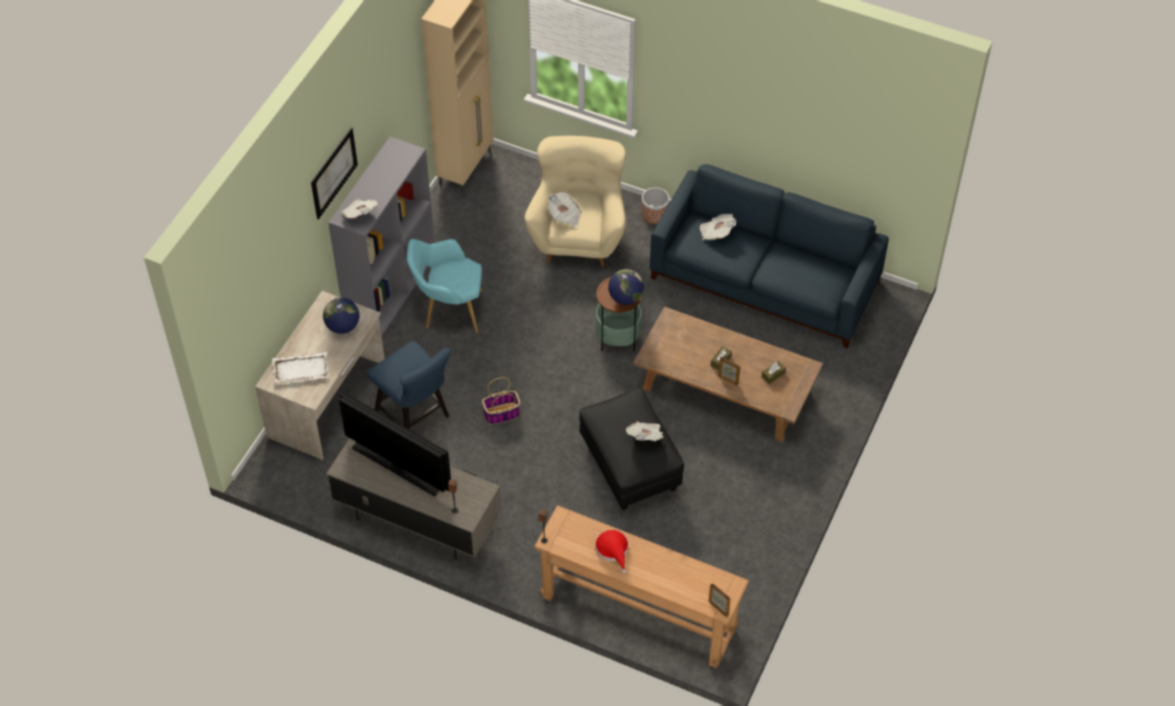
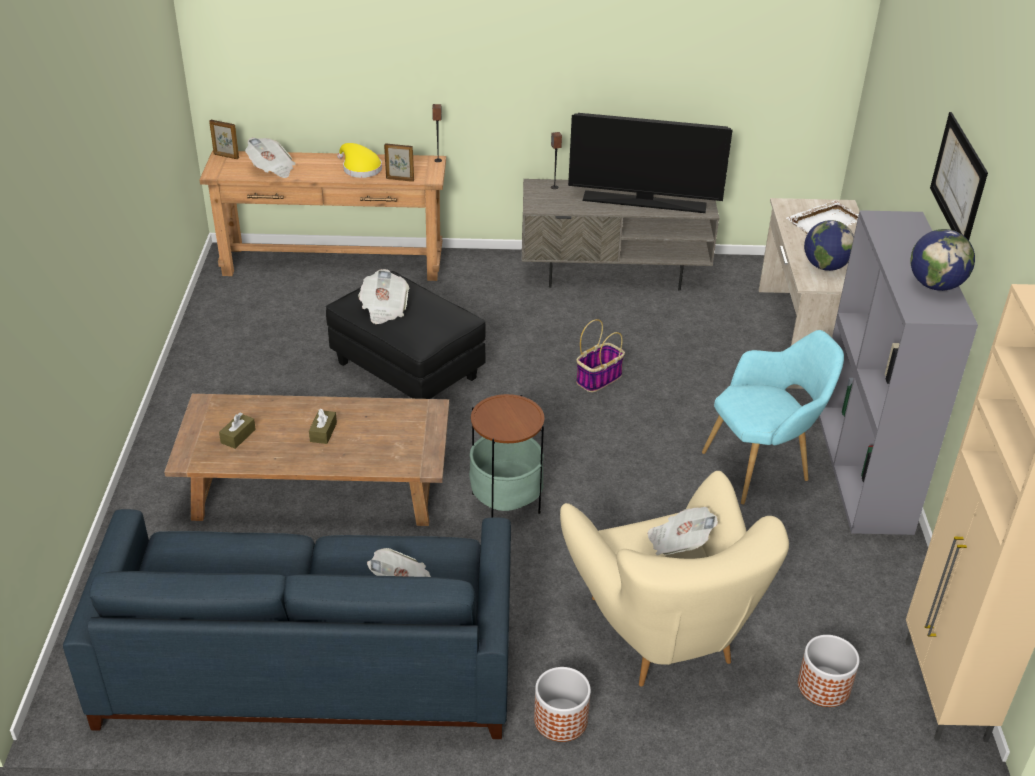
camera: 155 degrees right, 15 degrees down
newspaper [341,199,377,218] -> newspaper moved to [245,138,295,178]
blue chair [367,341,451,430] -> none
red hat [595,530,629,573] -> yellow hat [337,143,382,178]
globe [608,269,644,305] -> globe moved to [910,229,975,291]
picture frame [718,356,741,386] -> picture frame moved to [384,143,414,182]
none -> planter [798,635,860,707]

